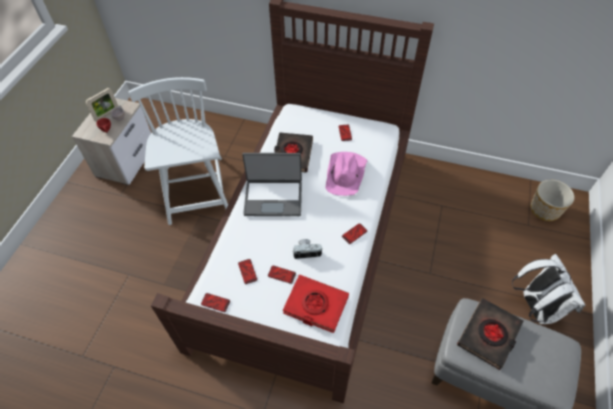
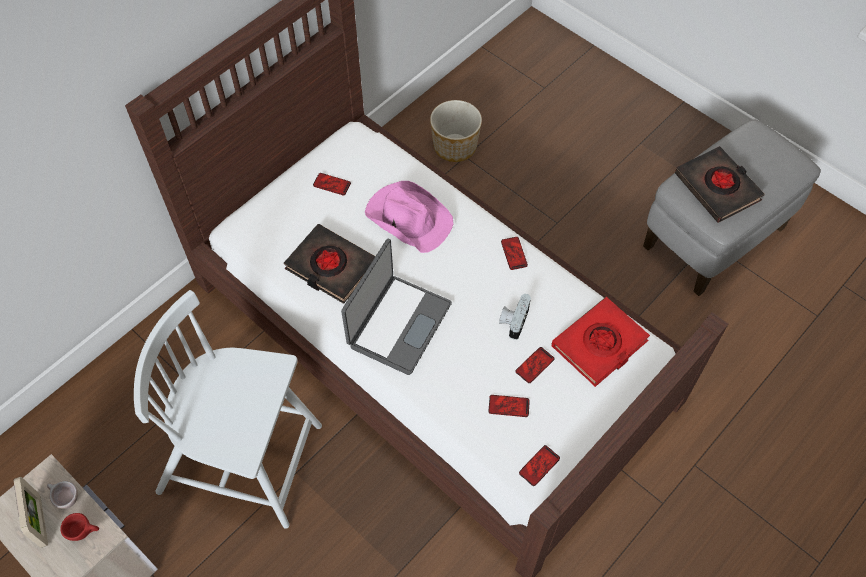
camera: 65 degrees left, 5 degrees up
white backpack [512,254,585,324] -> none
planter [531,180,575,221] -> planter moved to [430,100,482,162]

